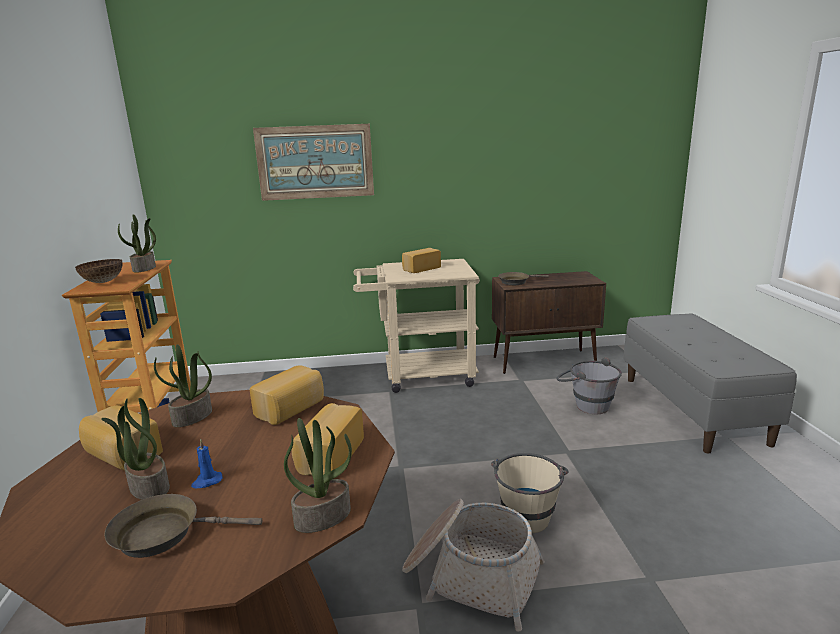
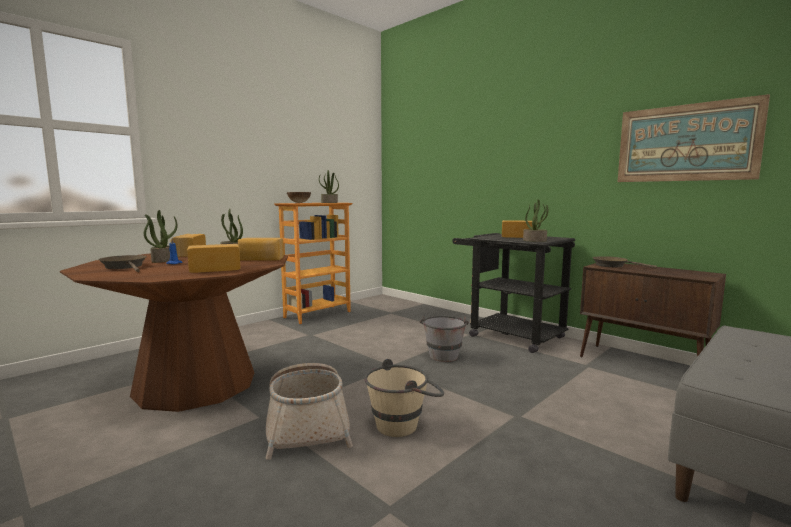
camera: 50 degrees right, 10 degrees down
picture [253,124,374,201] -> picture moved to [618,94,770,182]
potted plant [284,418,352,533] -> potted plant moved to [523,199,548,242]
beige cart [353,259,480,393] -> black cart [452,233,575,353]
grey bucket [556,357,622,414] -> grey bucket moved to [420,315,469,362]

